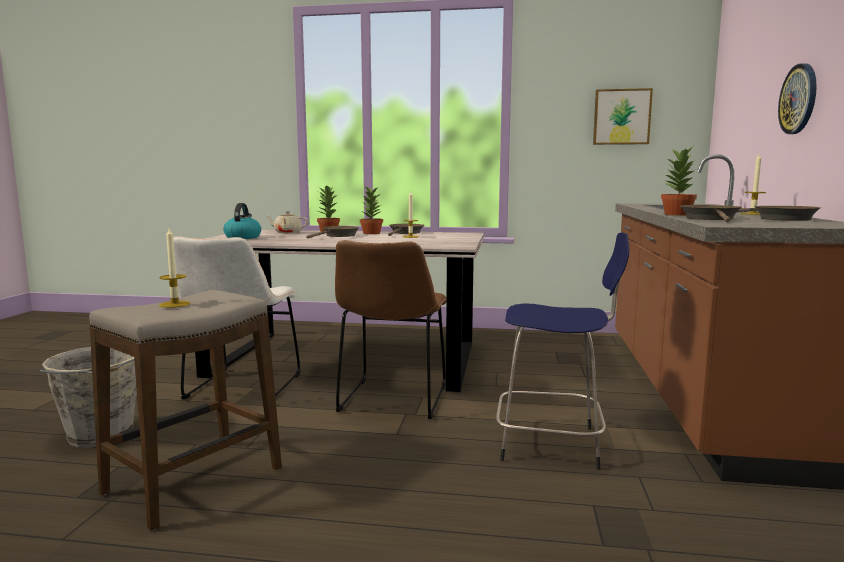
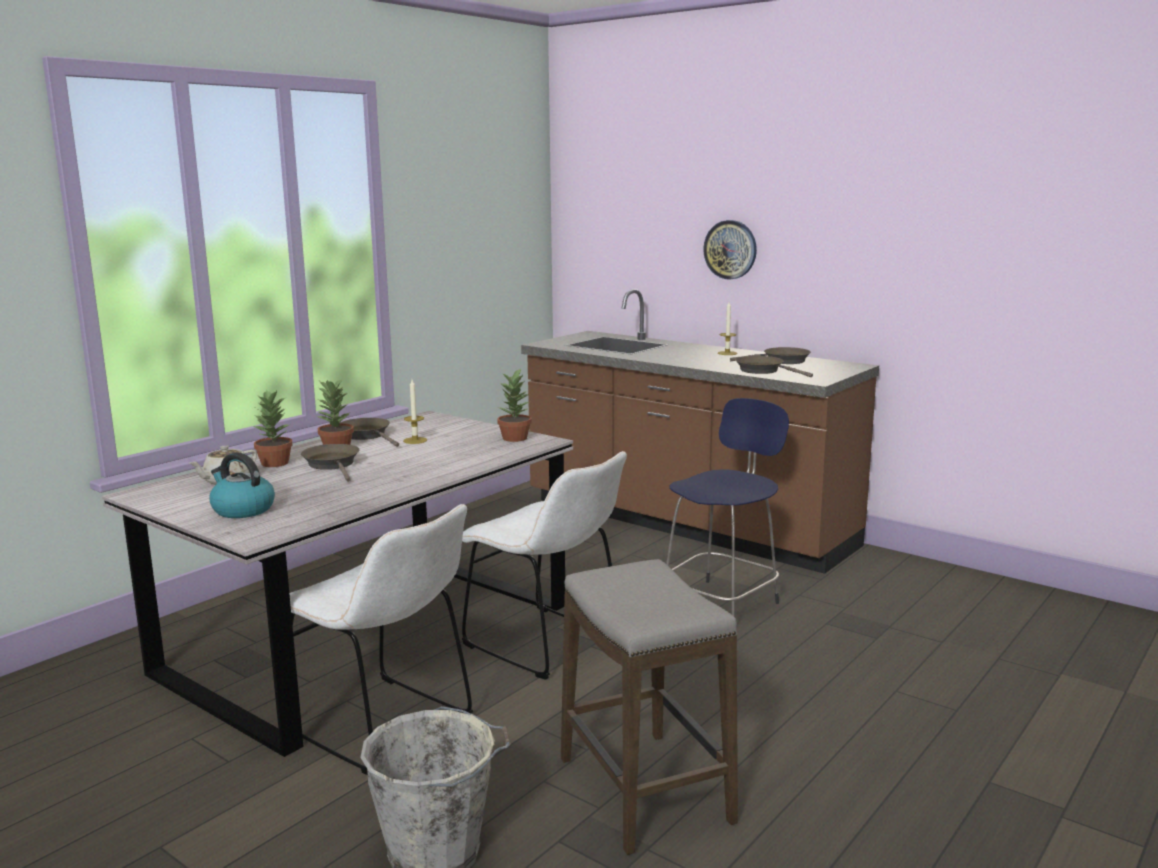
camera: 60 degrees left, 5 degrees up
candle [159,228,190,308] -> none
brown chair [335,240,447,419] -> white chair [462,451,627,680]
picture [593,88,653,145] -> none
potted plant [661,147,697,215] -> potted plant moved to [497,368,532,442]

